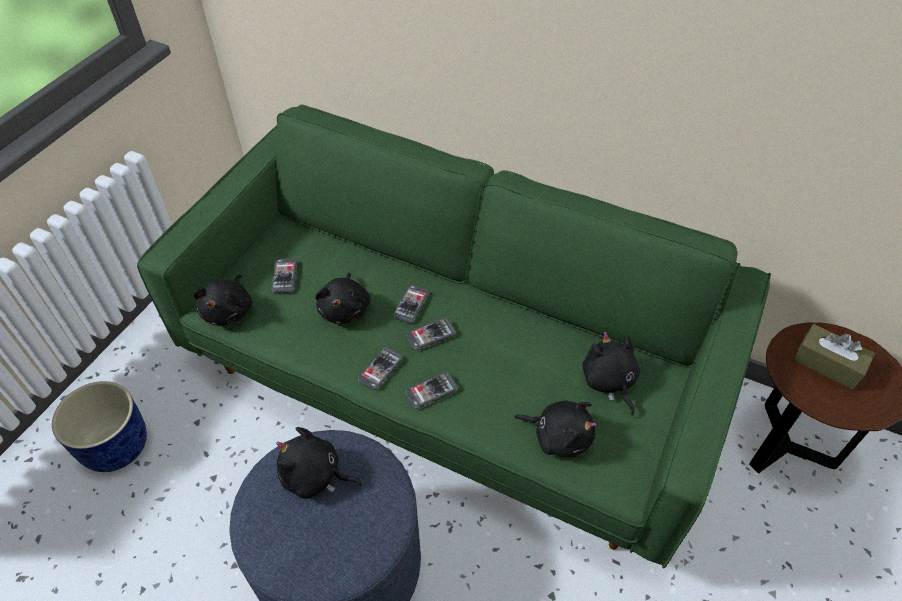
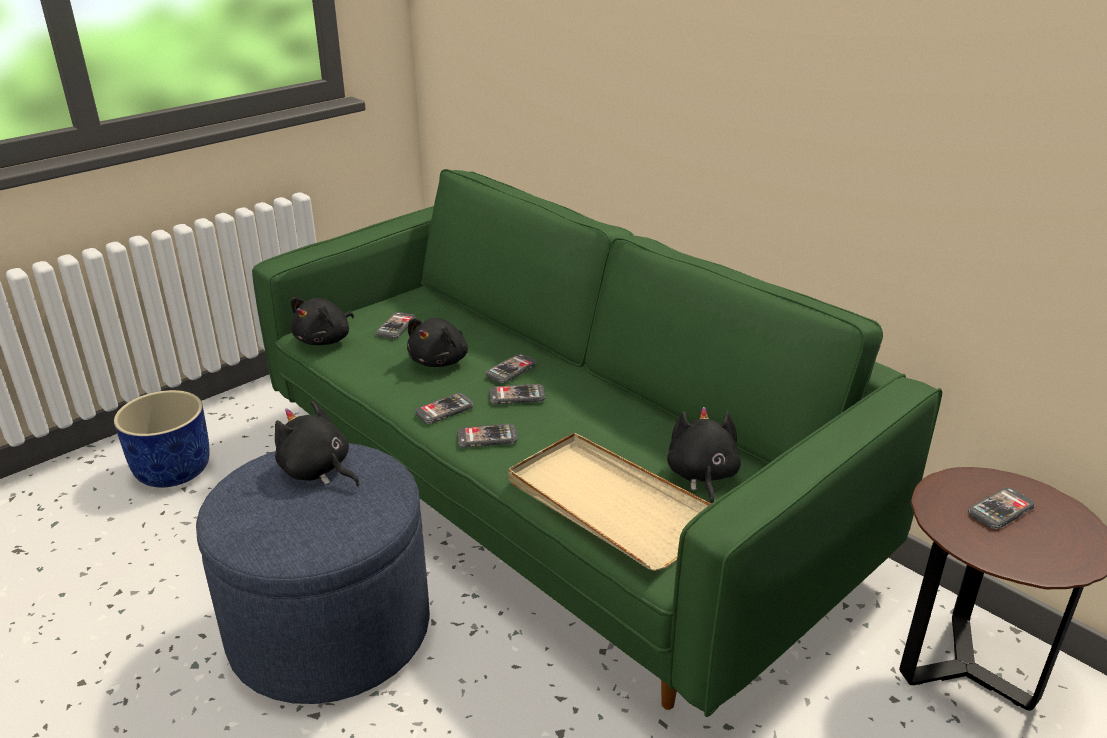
camera: 20 degrees right, 20 degrees down
black plush toy [514,401,596,458] -> beige tray [508,433,711,571]
brown tissue box [793,324,875,390] -> phone [968,487,1035,529]

